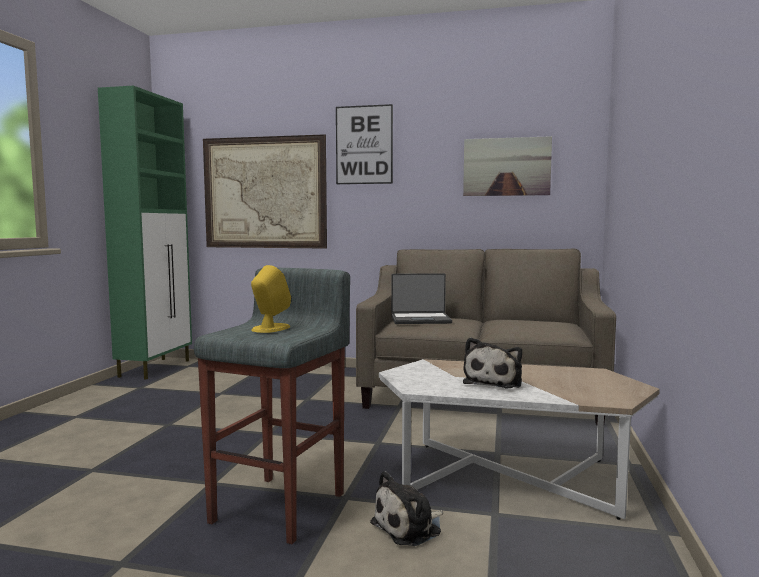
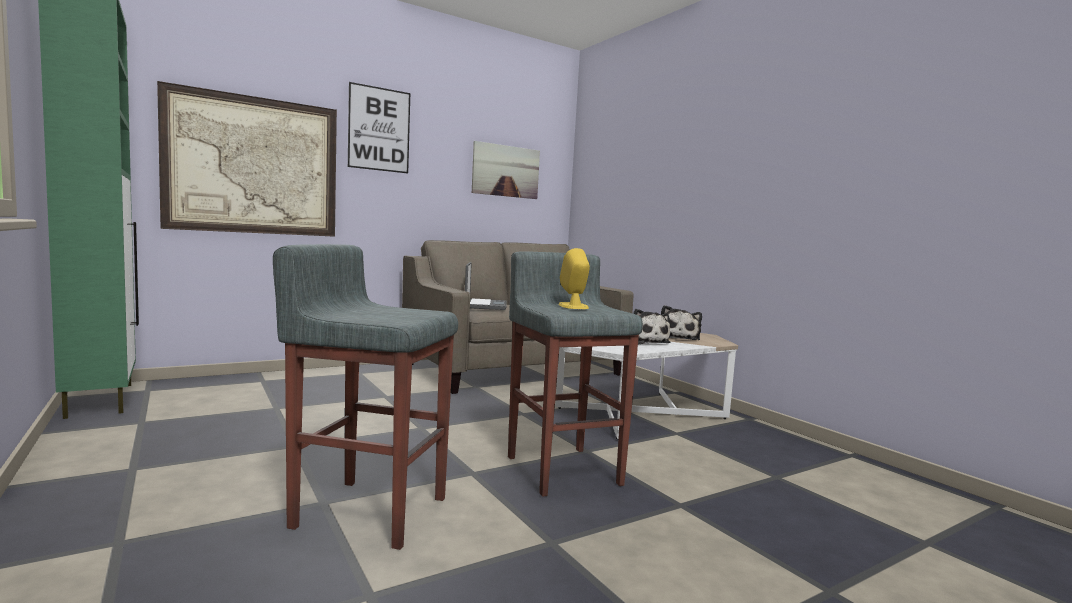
camera: 45 degrees left, 0 degrees up
plush toy [370,471,443,546] -> plush toy moved to [661,305,702,340]
laptop [391,273,452,324] -> laptop turned 45 degrees counterclockwise [465,262,506,310]
none -> grey stool [273,244,458,550]

